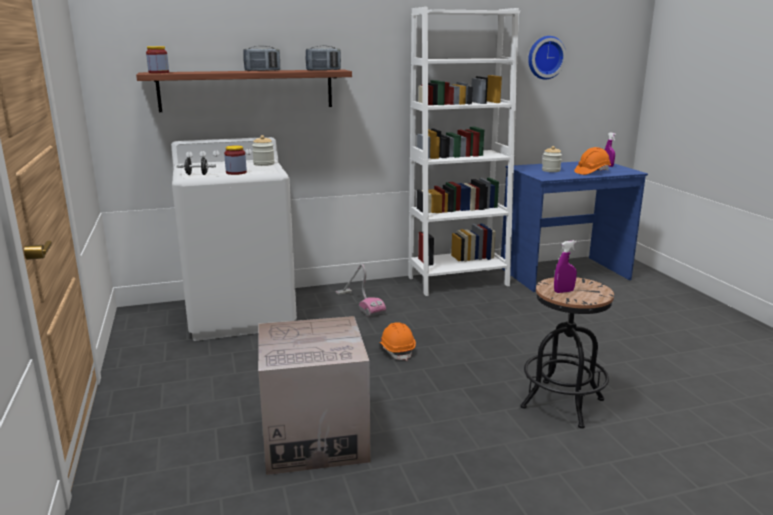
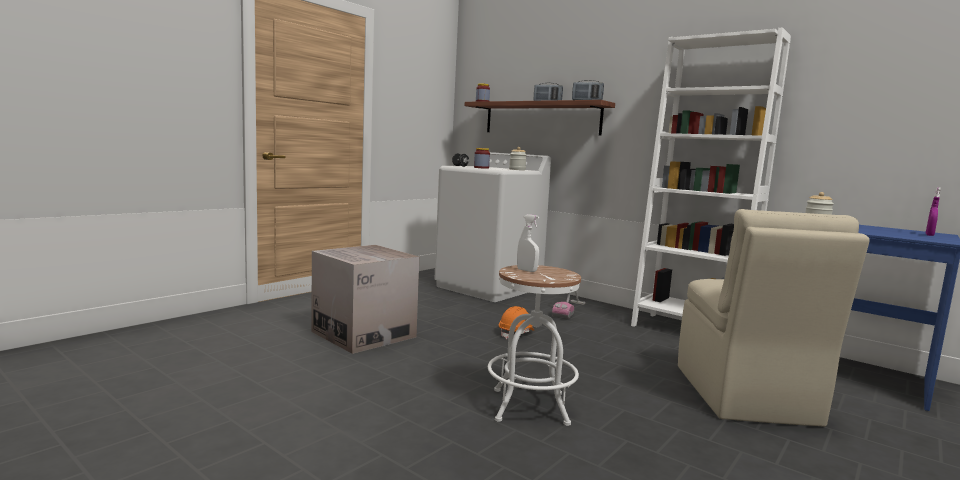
camera: 55 degrees right, 10 degrees down
black stool [520,277,614,429] -> white stool [488,265,581,426]
wall clock [528,36,566,80] -> none
purple spray bottle [554,240,577,293] -> white spray bottle [517,214,539,272]
orange hard hat [574,147,611,175] -> none
none -> beige chair [678,209,870,427]

